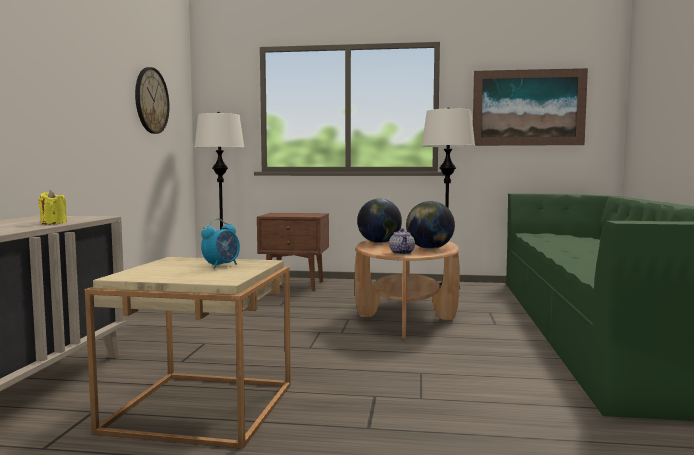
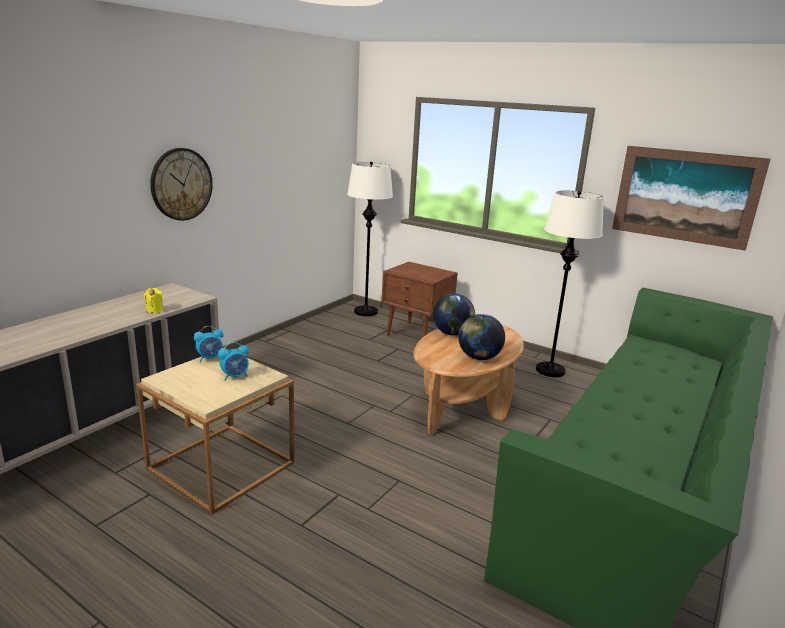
camera: 25 degrees right, 15 degrees up
wall clock [135,67,169,134] -> wall clock moved to [150,148,213,221]
teapot [389,228,415,255] -> none
none -> alarm clock [194,326,224,362]

